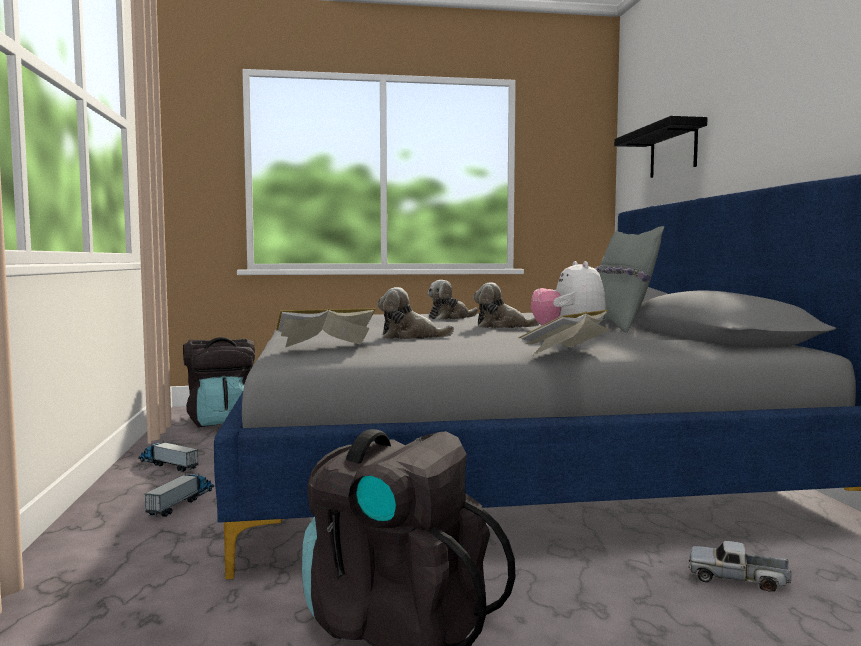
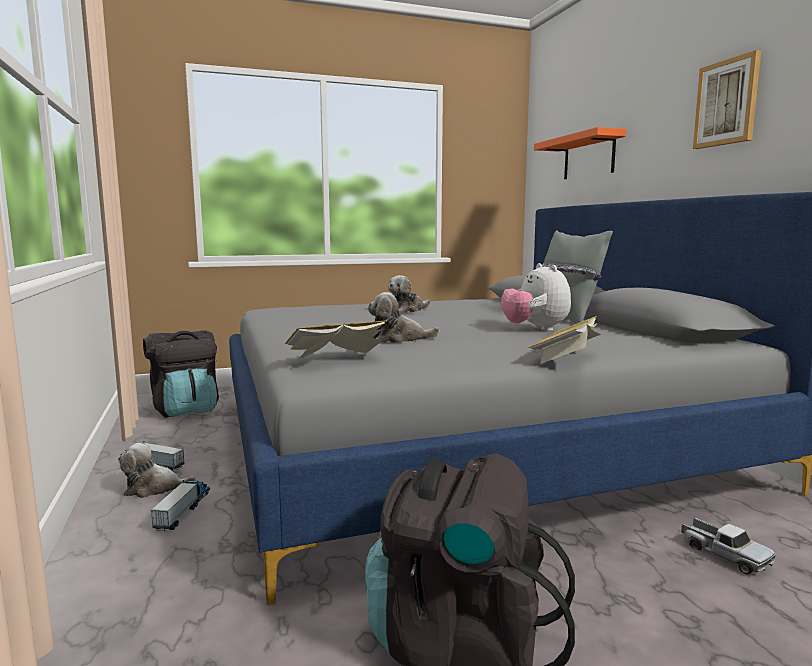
camera: 10 degrees left, 5 degrees up
plush toy [473,283,539,328] -> plush toy moved to [119,443,196,498]
black shelf [614,116,708,178] -> orange shelf [534,127,627,179]
toy truck [688,541,792,592] -> toy truck turned 135 degrees counterclockwise [681,518,776,574]
none -> picture [693,50,761,149]

